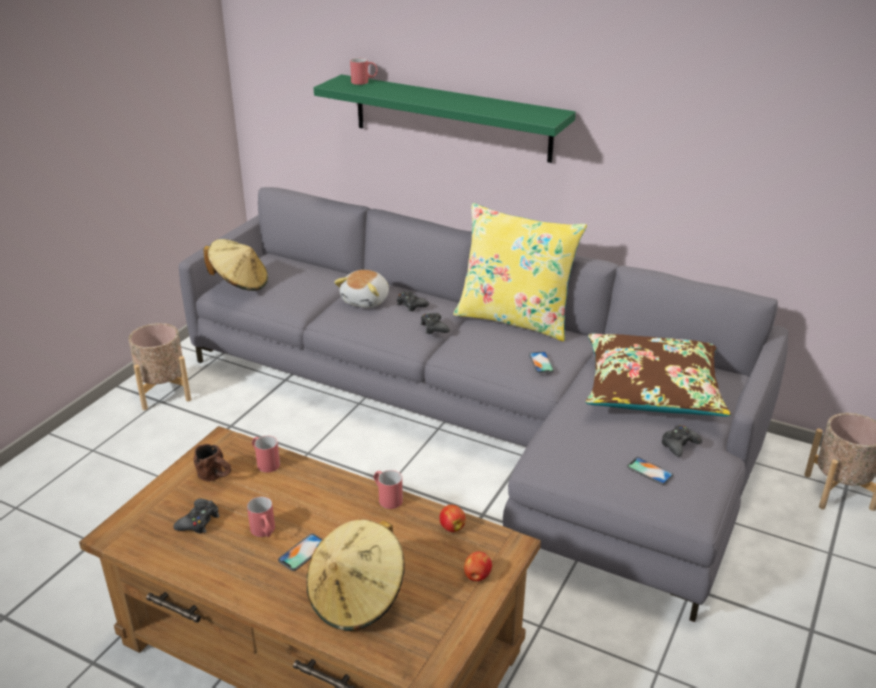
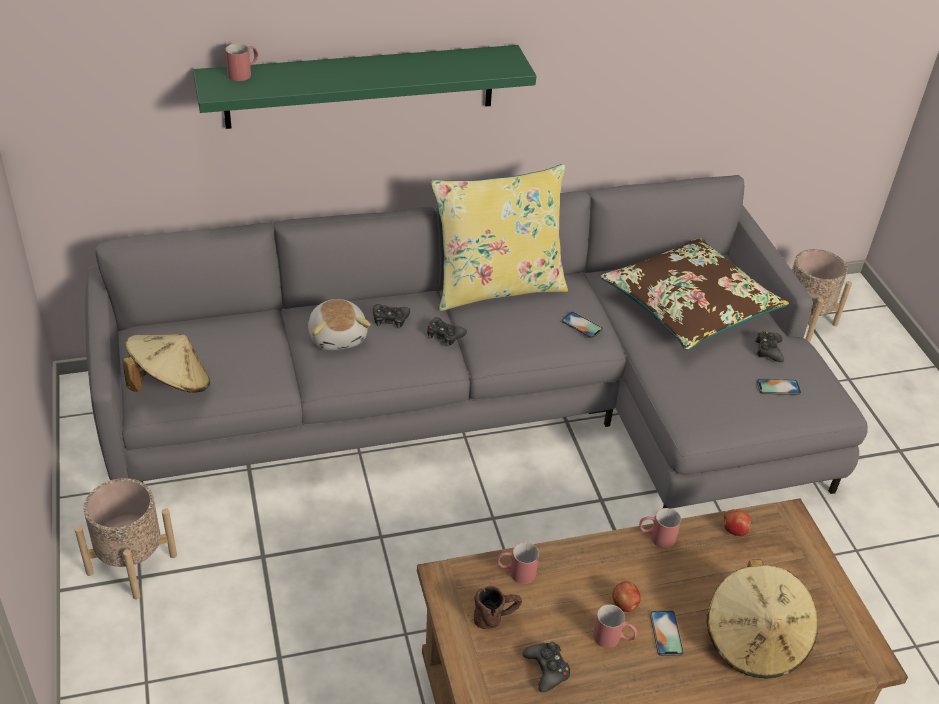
camera: 45 degrees left, 10 degrees up
apple [464,551,492,581] -> apple moved to [612,581,641,612]

